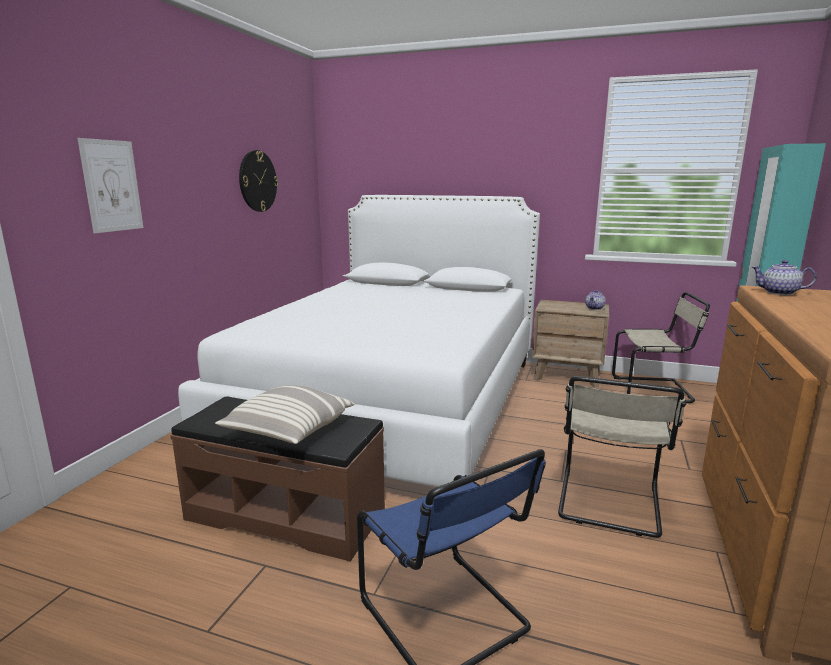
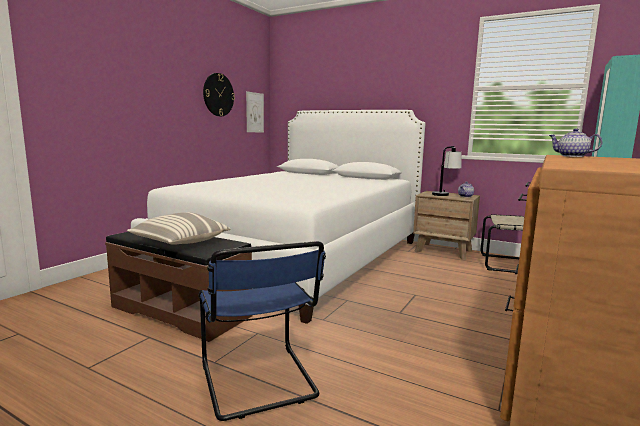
camera: 10 degrees right, 5 degrees down
picture [78,138,143,233] -> picture moved to [246,91,264,132]
beige chair [558,376,686,538] -> none
none -> table lamp [432,146,462,196]

